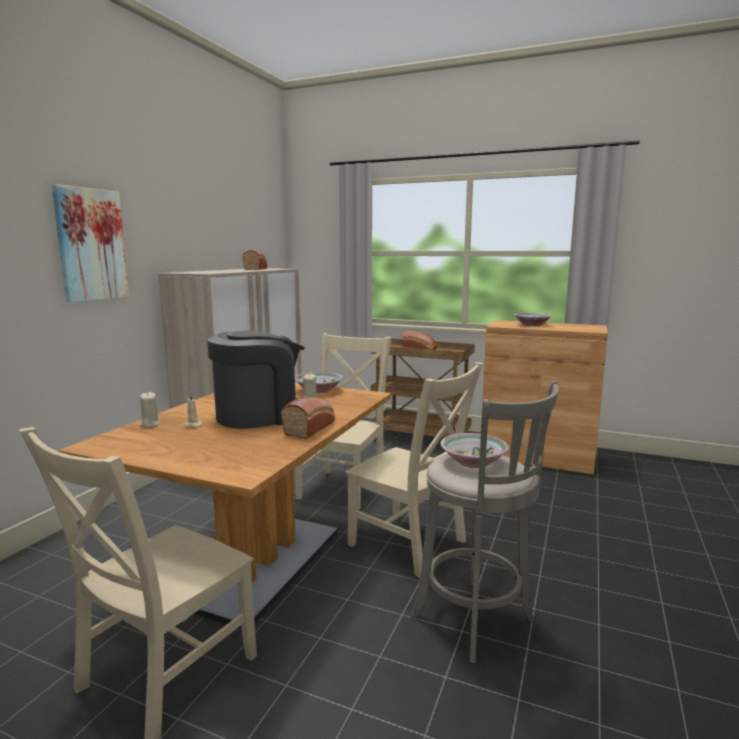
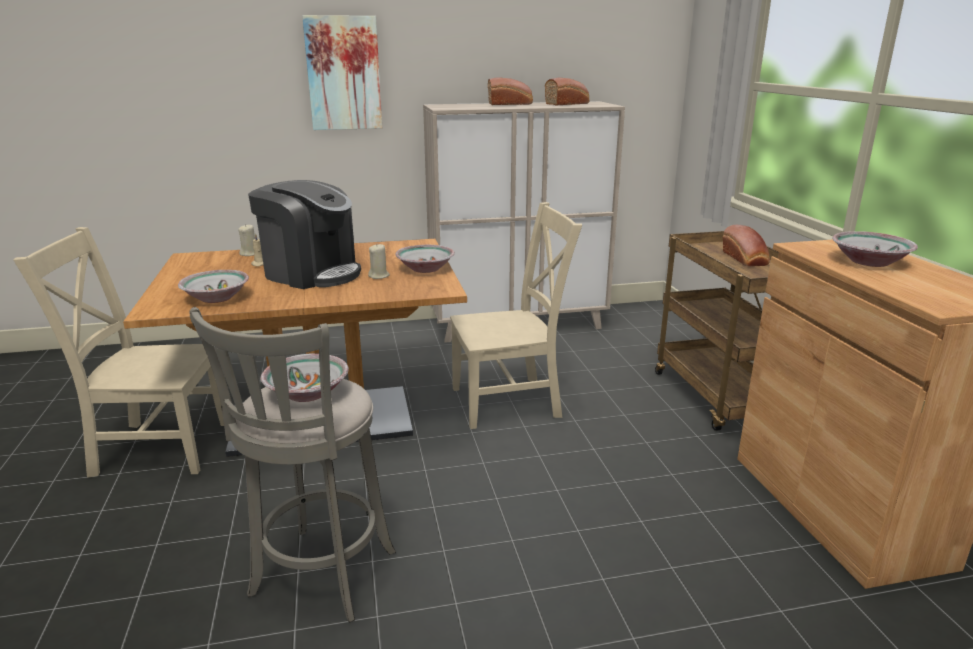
camera: 55 degrees right, 10 degrees up
bread [281,397,335,439] -> bread moved to [488,77,533,105]
beige chair [345,362,483,578] -> none
none -> bowl [178,270,249,303]

